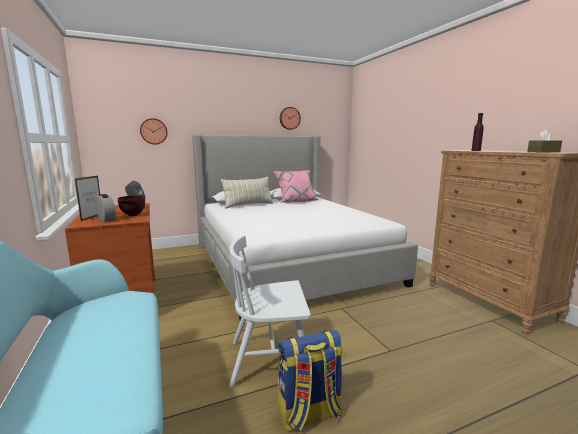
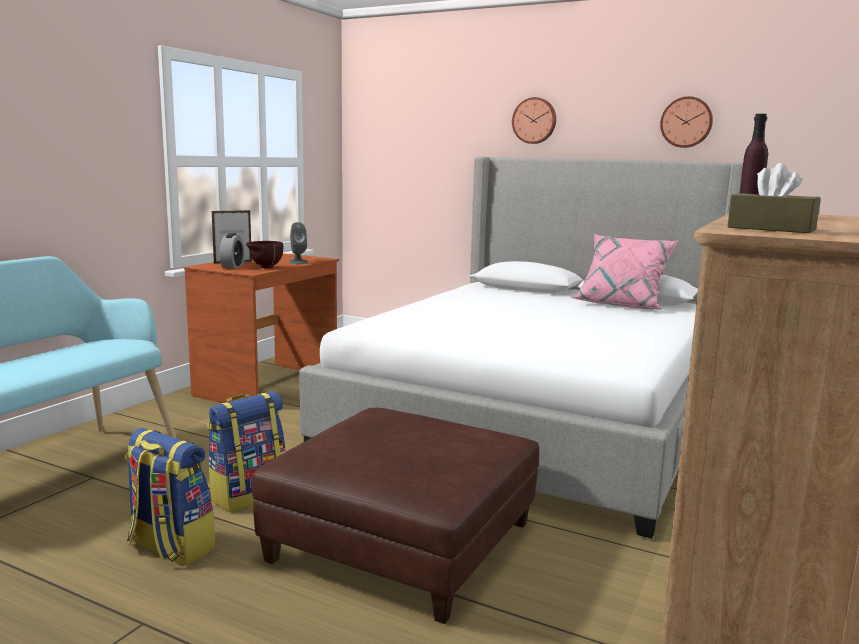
camera: 50 degrees right, 0 degrees up
wall clock [140,118,168,145] -> wall clock moved to [512,97,556,144]
pillow [221,177,273,209] -> none
white chair [229,235,311,388] -> backpack [207,391,286,512]
none -> brown ottoman [252,408,539,624]

